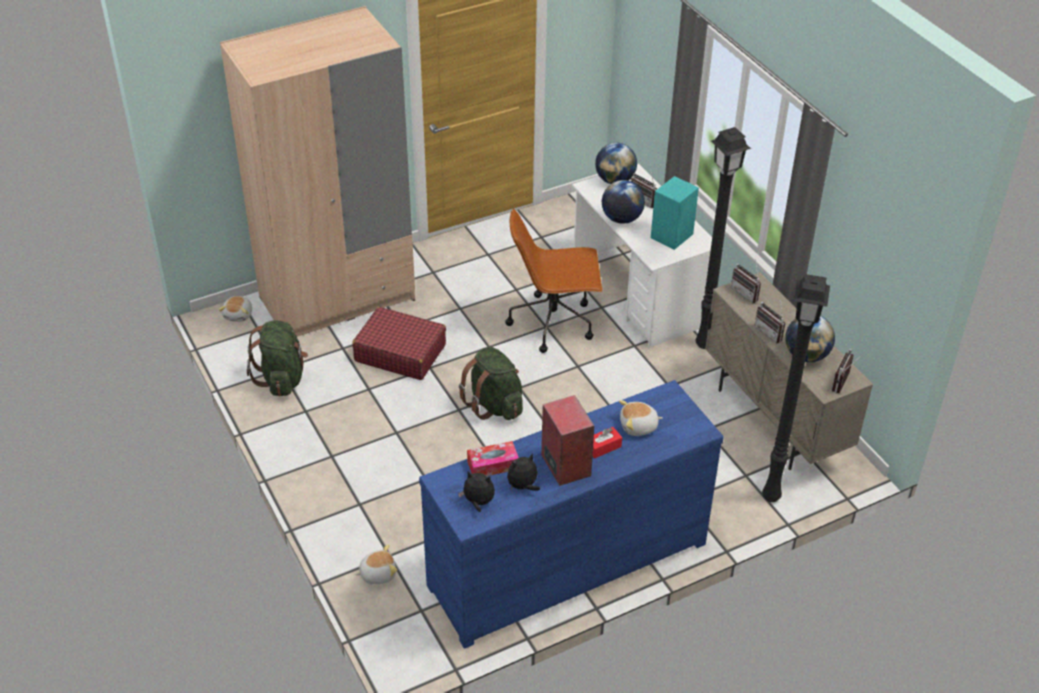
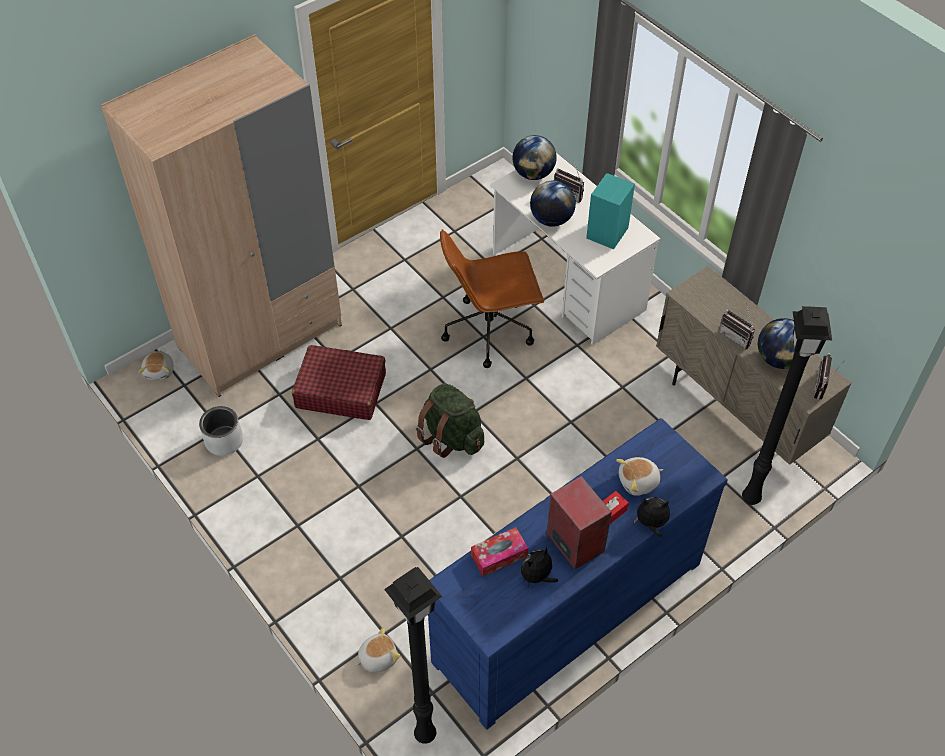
camera: 10 degrees left, 10 degrees up
green backpack [247,320,308,396] -> grey planter [199,406,243,456]
plush toy [458,471,495,512] -> plush toy moved to [634,497,670,537]
black floor lamp [695,127,751,349] -> black floor lamp moved to [384,567,442,744]
radio [731,258,761,303] -> none

